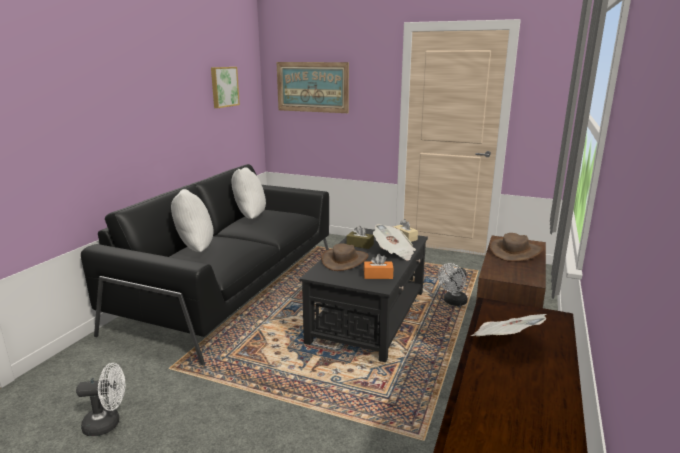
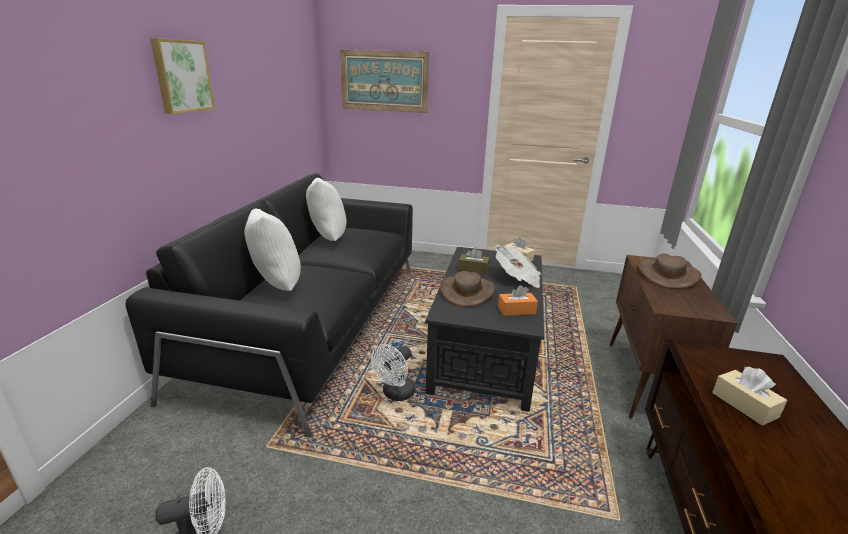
camera: 10 degrees left, 5 degrees up
picture [211,67,240,108] -> picture moved to [150,38,215,114]
white fan [438,263,468,306] -> white fan moved to [371,344,415,401]
newspaper [471,314,547,336] -> beige tissue box [712,367,787,426]

